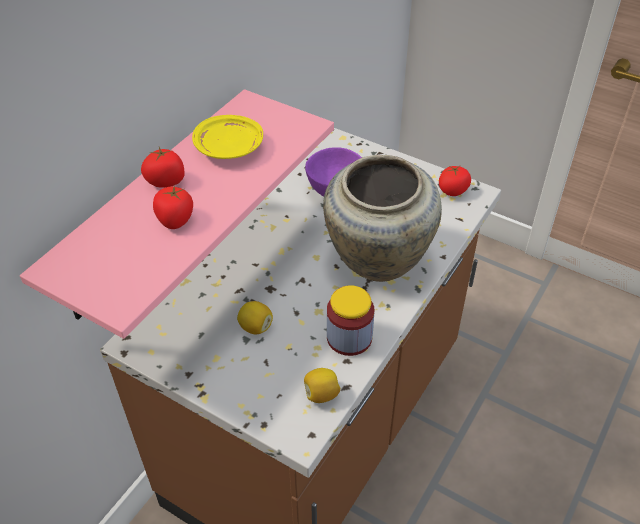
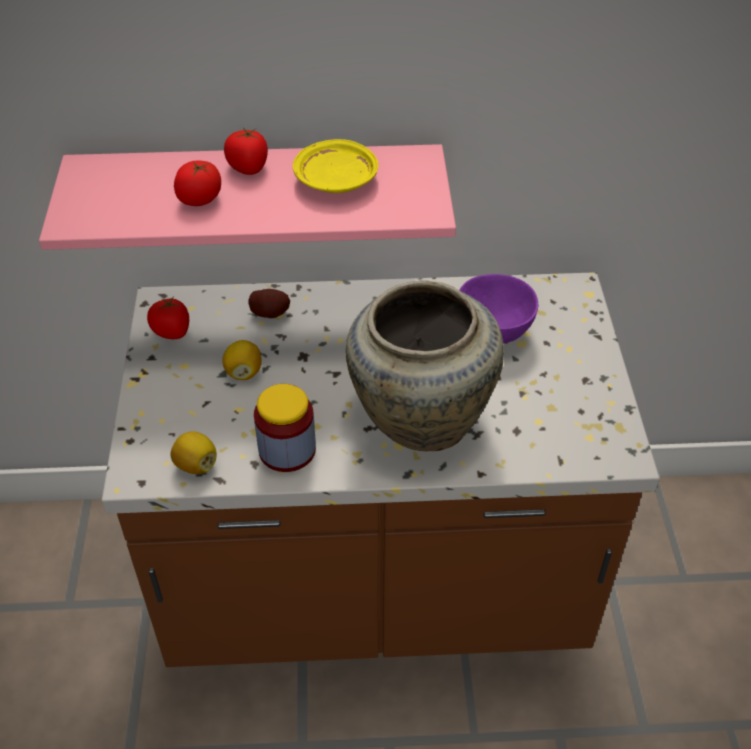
camera: 55 degrees right, 0 degrees up
tomato [439,165,471,196] -> tomato moved to [147,296,189,339]
none -> potato [248,289,290,318]

